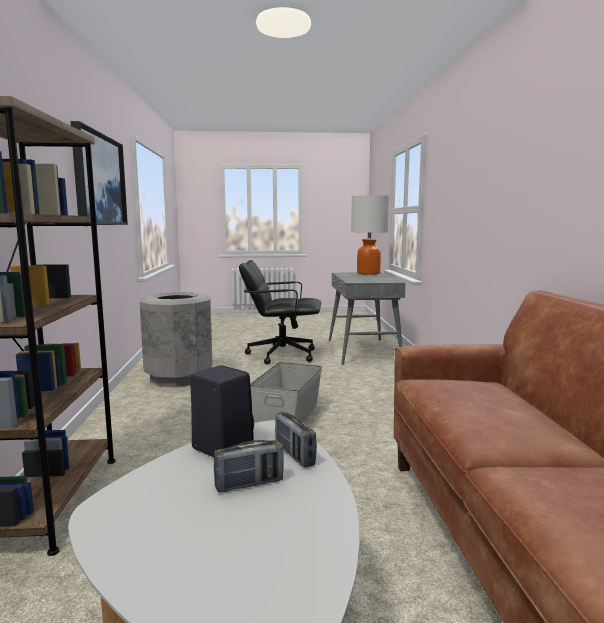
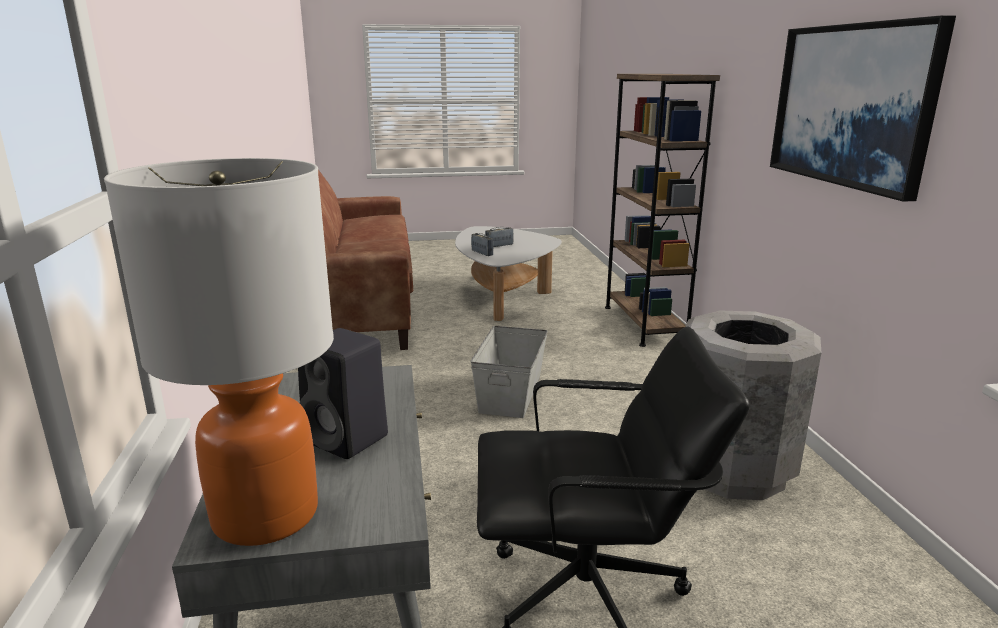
camera: 175 degrees right, 10 degrees up
black speaker [190,365,254,457] -> black speaker moved to [298,328,388,459]

